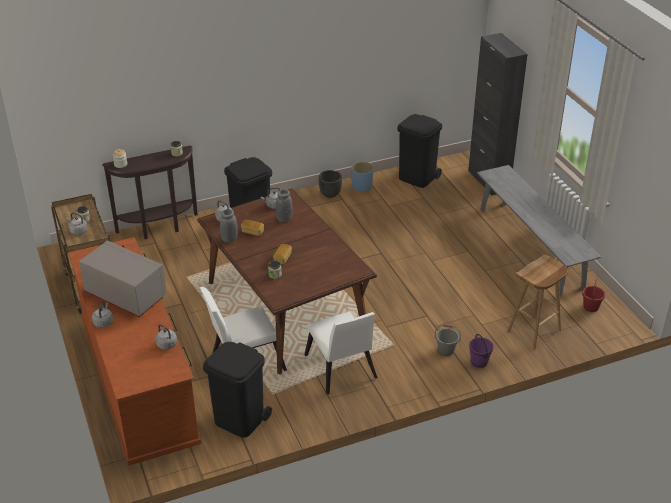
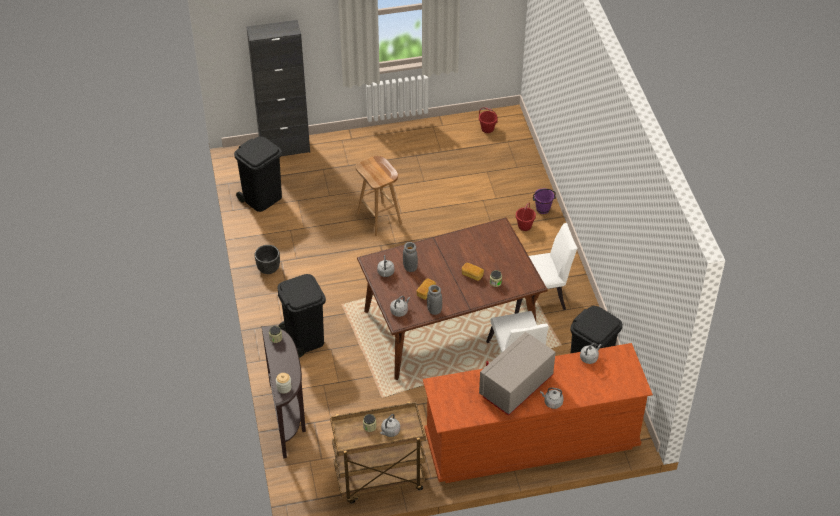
camera: 80 degrees left, 10 degrees up
blue planter [351,162,374,192] -> none
grey bucket [435,325,461,356] -> red bucket [516,202,536,231]
grey bench [477,165,601,296] -> none
brown stool [507,255,568,350] -> brown stool moved to [355,156,402,236]

